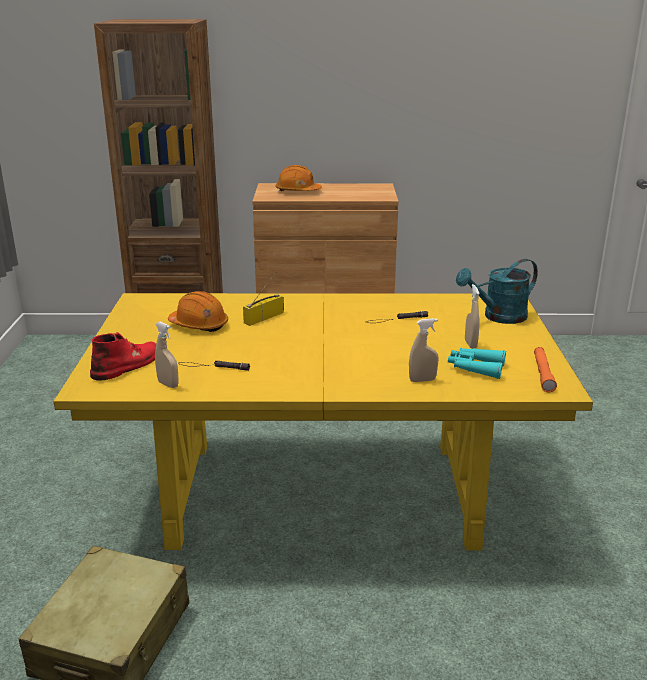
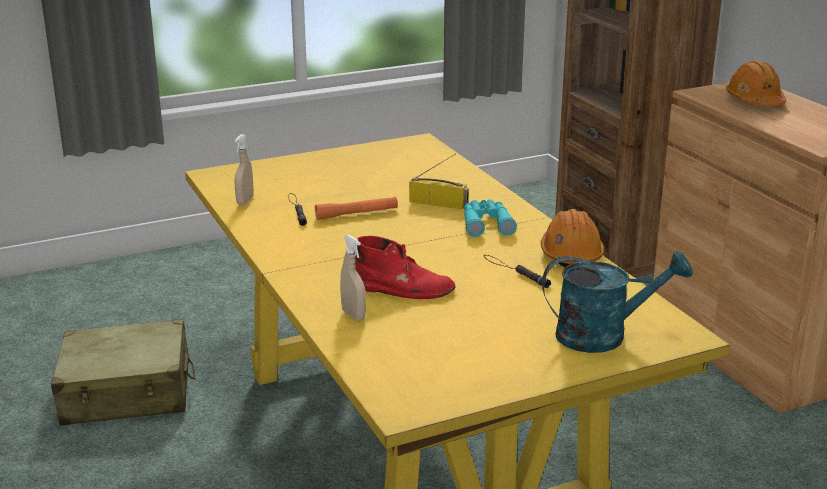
camera: 65 degrees right, 0 degrees up
red boot [90,332,156,381] -> red boot moved to [355,236,456,299]
orange hard hat [168,291,228,332] -> orange hard hat moved to [540,209,604,267]
turquoise binoculars [448,348,506,379] -> turquoise binoculars moved to [464,199,517,237]
turquoise watering can [456,259,538,324] -> turquoise watering can turned 135 degrees clockwise [542,251,693,353]
beige spray bottle [465,284,480,349] -> none
orange flashlight [534,347,557,393] -> orange flashlight moved to [315,197,398,220]

